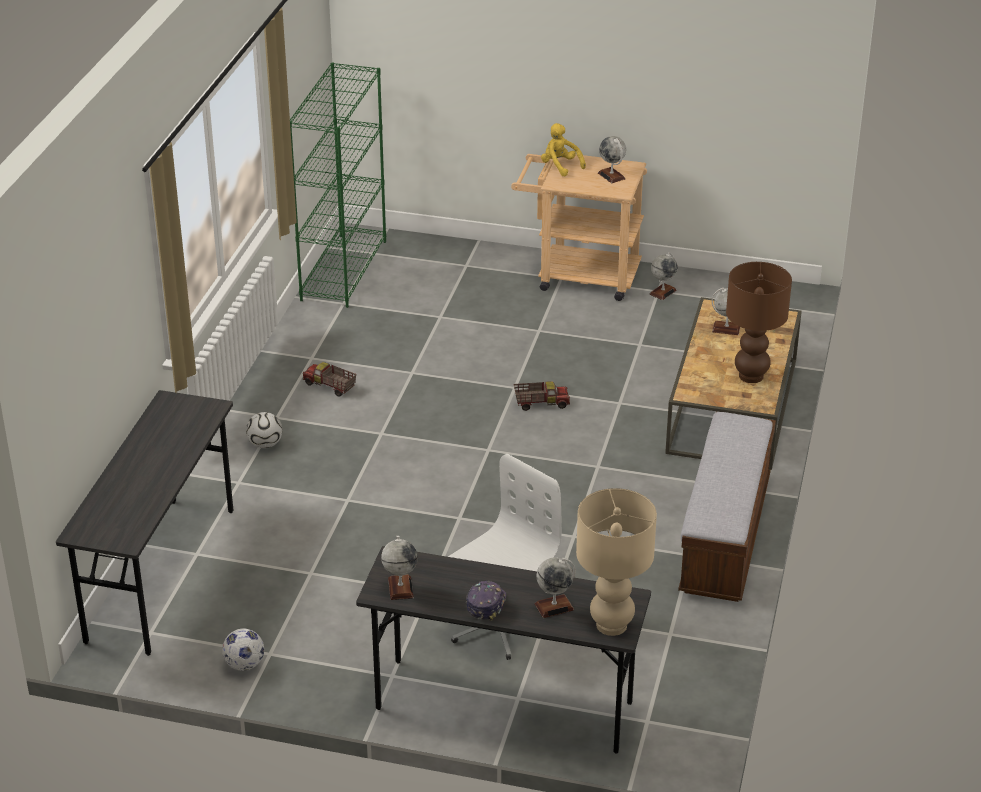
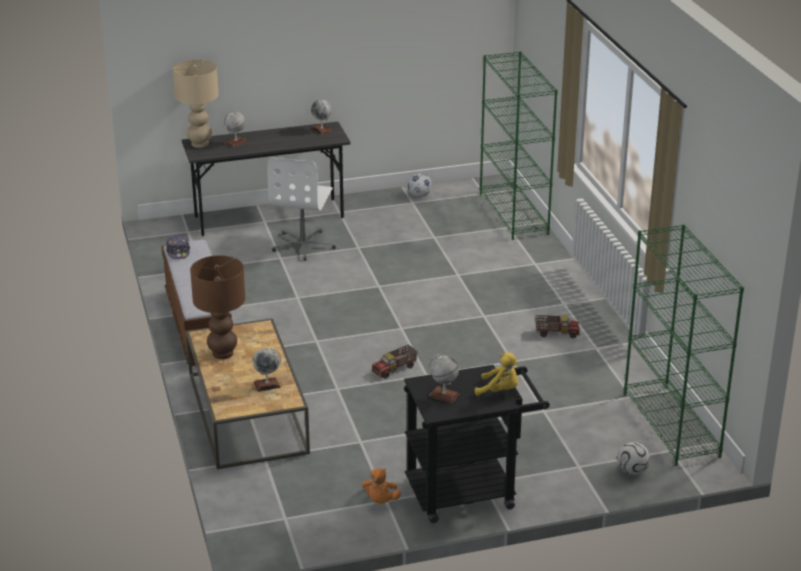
camera: 150 degrees right, 5 degrees down
grey desk [56,390,233,656] -> green bookcase [480,51,558,240]
football [246,412,282,448] -> football moved to [617,442,650,475]
cap [466,580,506,621] -> cap moved to [166,236,190,259]
beige cart [511,154,647,301] -> black cart [404,365,550,523]
globe [649,252,678,300] -> orange plush toy [362,468,401,504]

